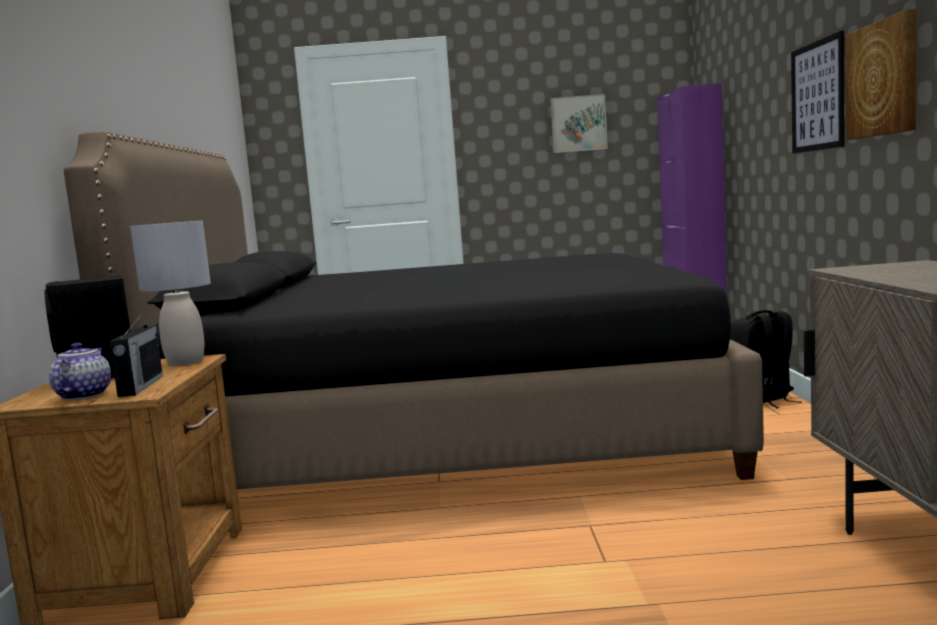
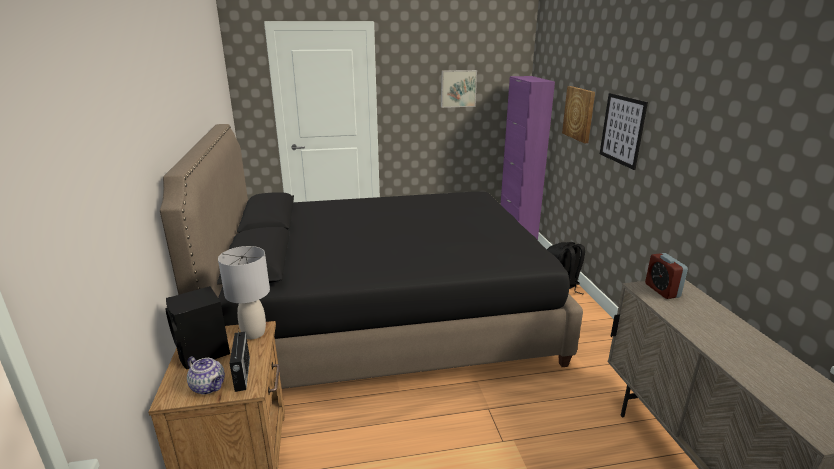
camera: 10 degrees left, 15 degrees up
teapot [49,342,111,400] -> teapot turned 135 degrees clockwise [187,356,225,395]
picture [845,9,916,140] -> picture moved to [562,86,595,143]
none -> alarm clock [645,253,688,299]

